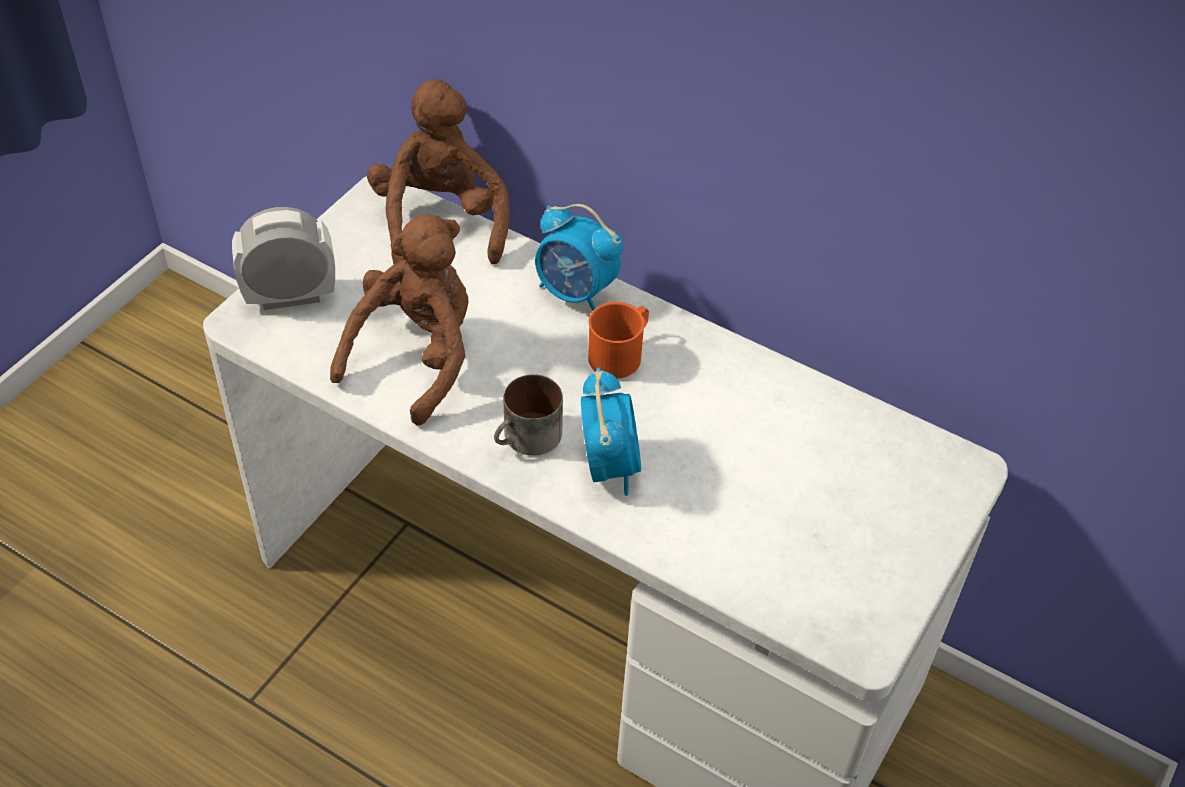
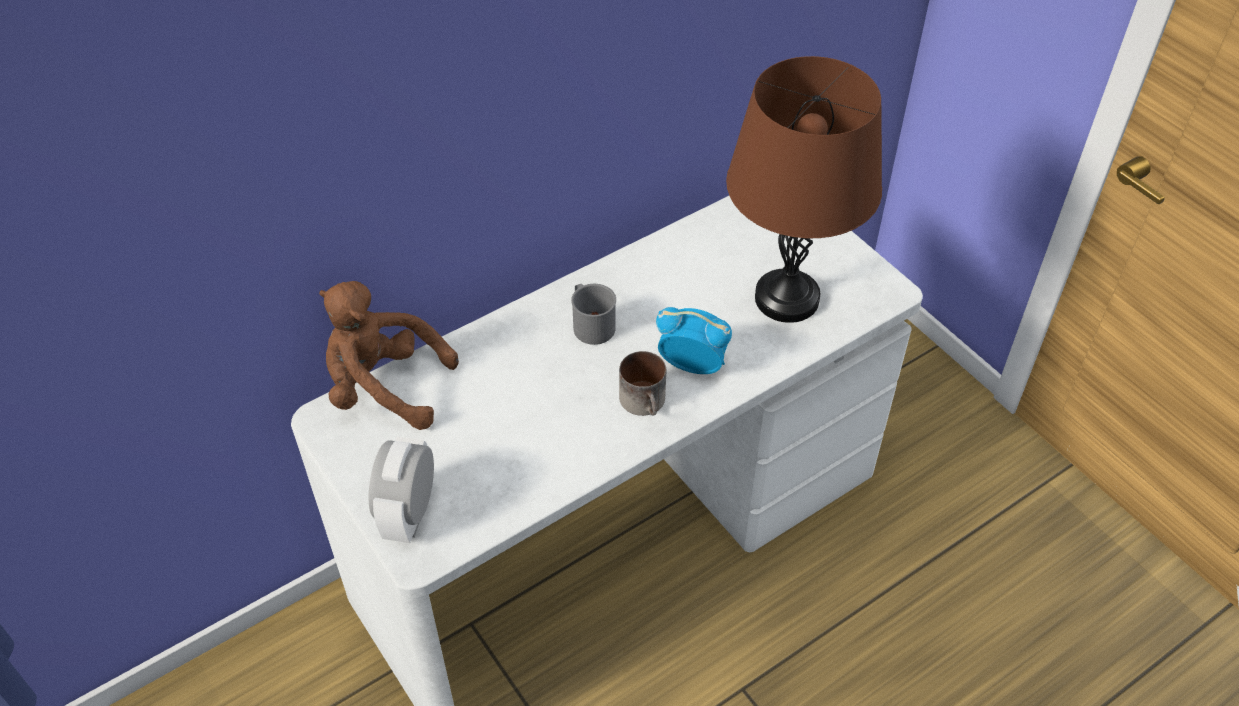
camera: 65 degrees left, 0 degrees up
brown plush toy [330,215,469,425] -> none
alarm clock [535,204,623,310] -> none
orange mug [588,302,649,379] -> grey mug [571,284,616,345]
none -> brown table lamp [726,56,882,323]

